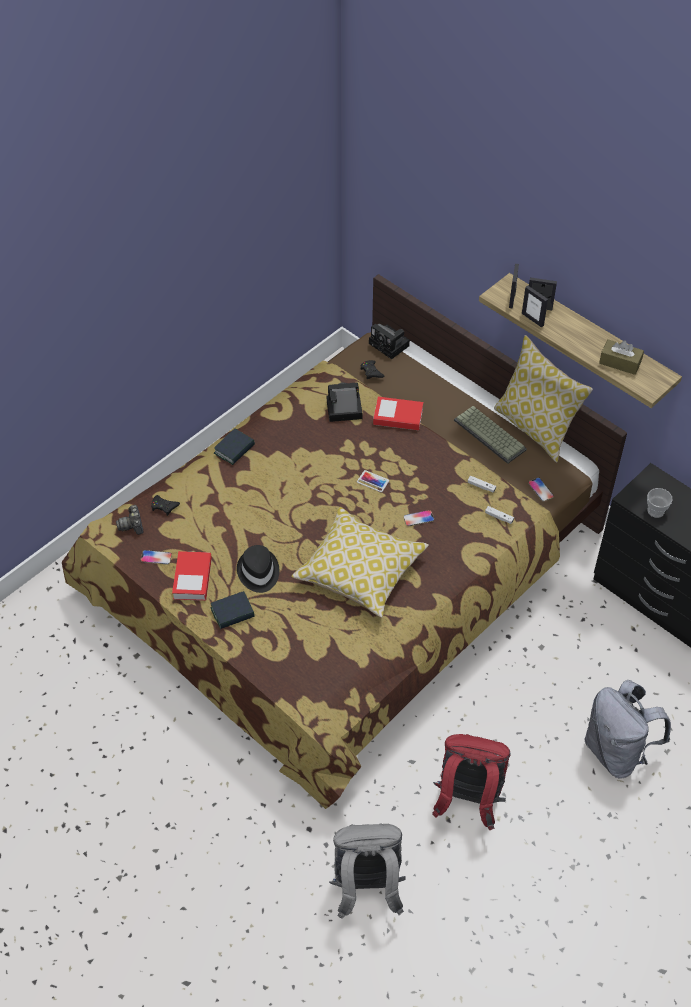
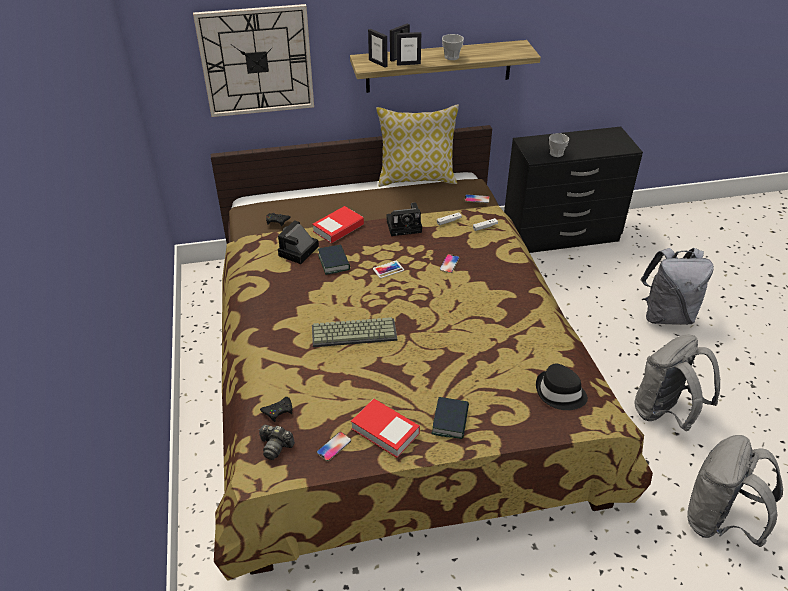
camera: 55 degrees left, 10 degrees down
book [214,429,255,465] -> book moved to [318,244,350,275]
black hat [237,545,279,593] -> black hat moved to [536,364,588,410]
pillow [291,507,429,618] -> none
camera [369,324,410,359] -> camera moved to [387,203,422,236]
red backpack [432,734,511,830] -> grey backpack [635,334,720,431]
keyboard [454,406,527,464] -> keyboard moved to [312,317,397,347]
brown tissue box [599,339,644,375] -> none
none -> wall clock [193,4,314,117]
none -> cup [442,34,464,60]

